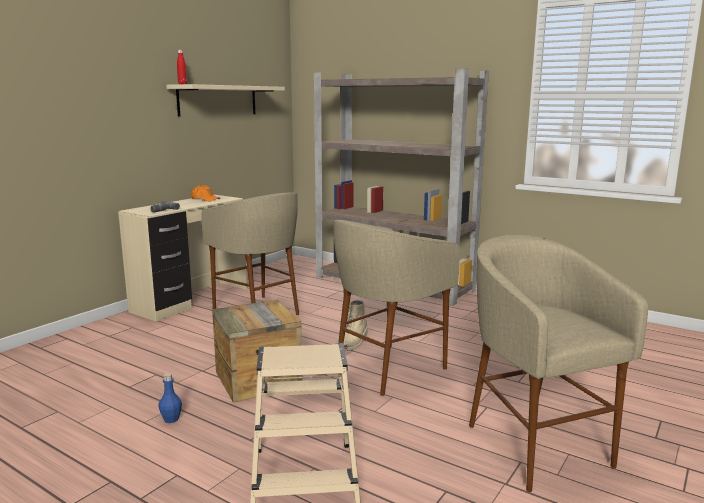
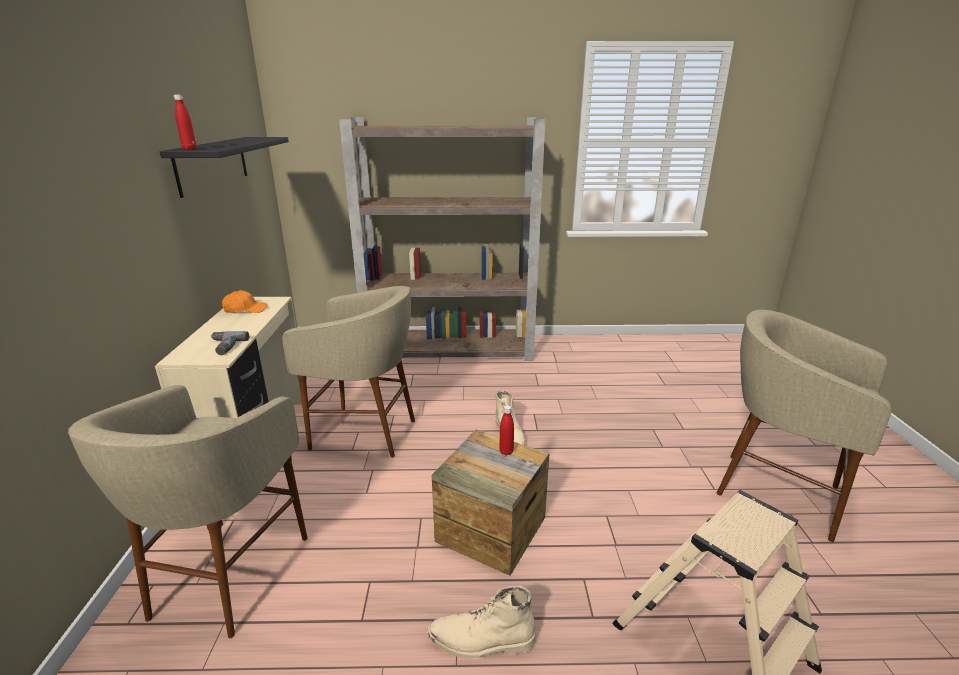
camera: 35 degrees left, 10 degrees up
blue bottle [158,373,182,423] -> beige boot [428,586,535,659]
beige shelf [166,84,285,116] -> black shelf [160,137,289,198]
beige stool [334,220,460,396] -> beige stool moved to [68,385,307,638]
none -> red bottle [499,405,514,456]

